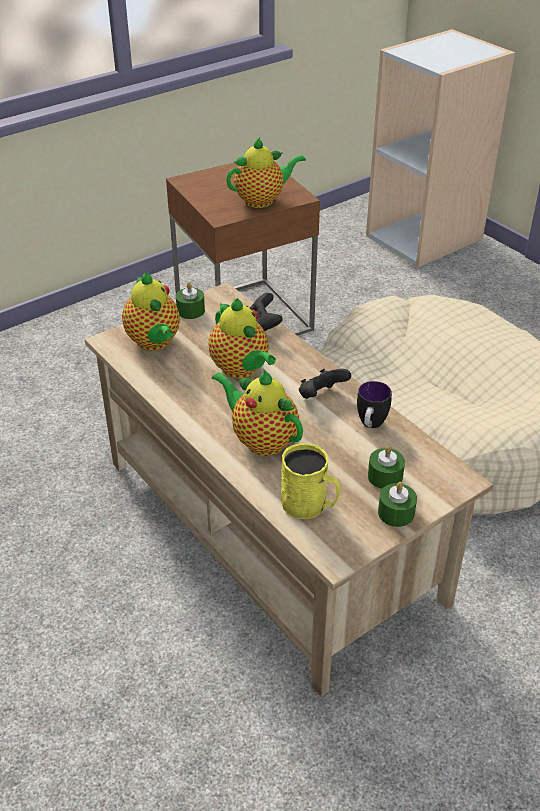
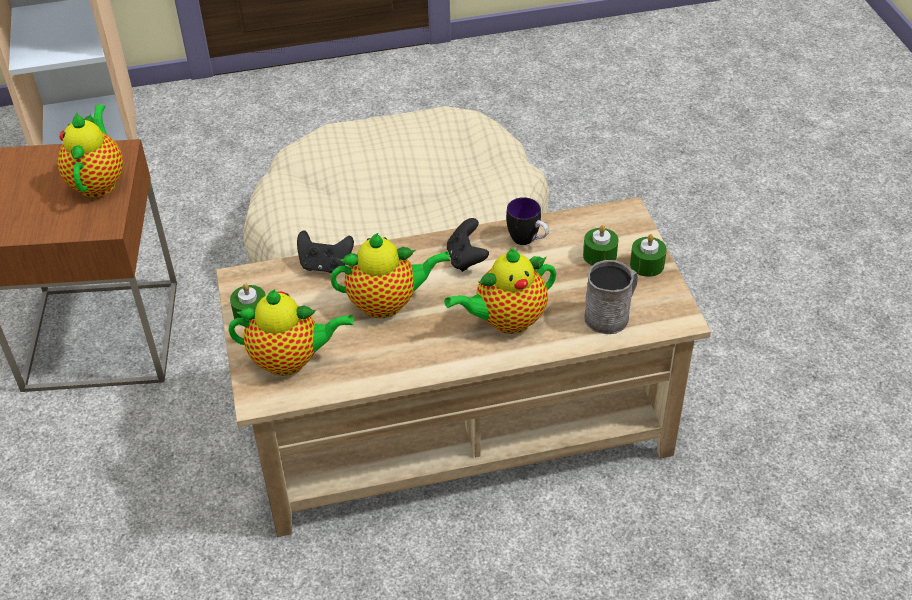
camera: 65 degrees left, 5 degrees up
yellow mug [281,443,340,519] -> grey mug [585,260,638,334]

